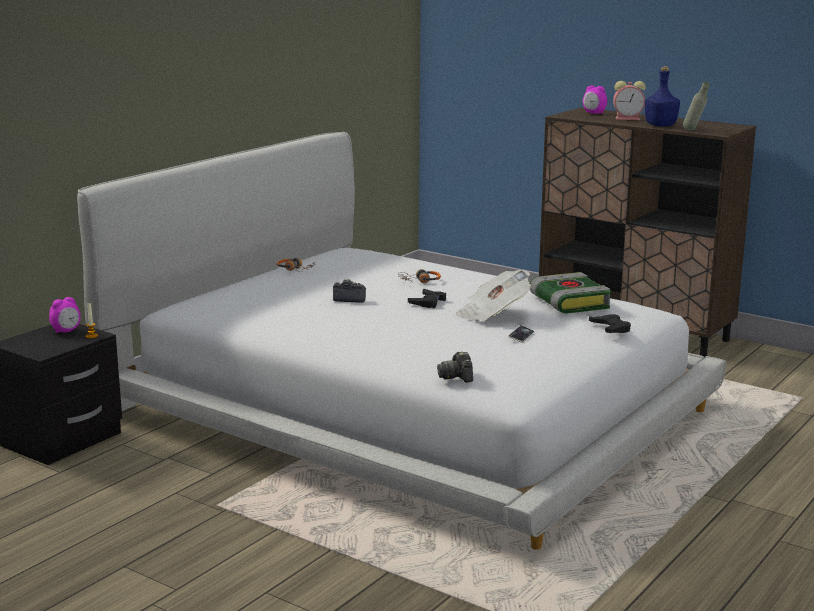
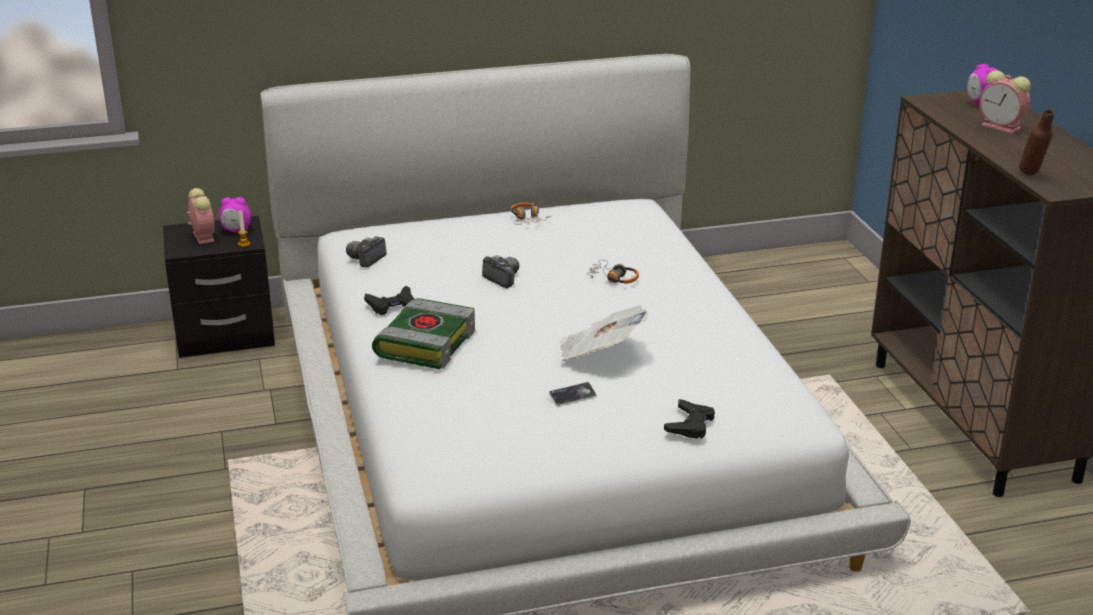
camera: 40 degrees right, 10 degrees up
black game controller [408,288,446,308] -> black game controller moved to [364,286,414,315]
camera [437,352,473,383] -> camera moved to [346,236,386,267]
book [529,272,611,313] -> book moved to [372,298,475,369]
blue bottle [645,66,680,126] -> none
grey bottle [683,82,710,131] -> brown bottle [1019,109,1054,175]
none -> alarm clock [187,188,215,244]

